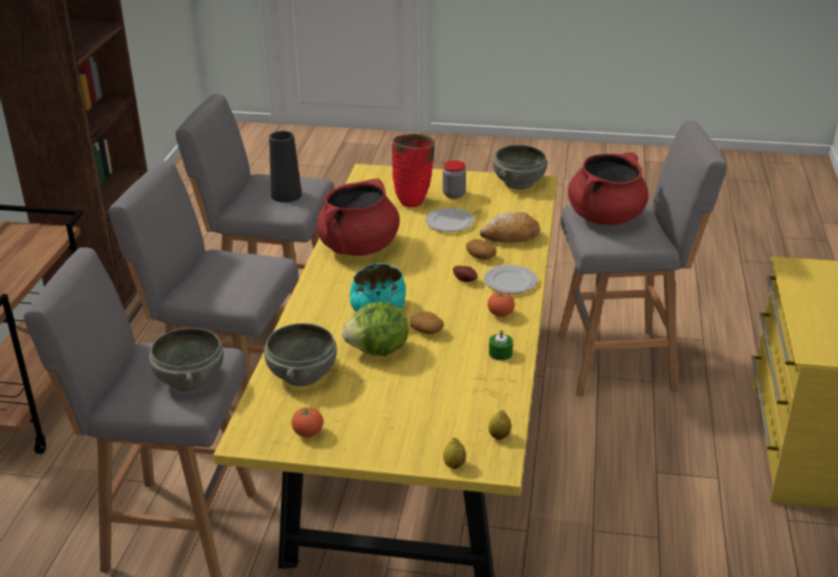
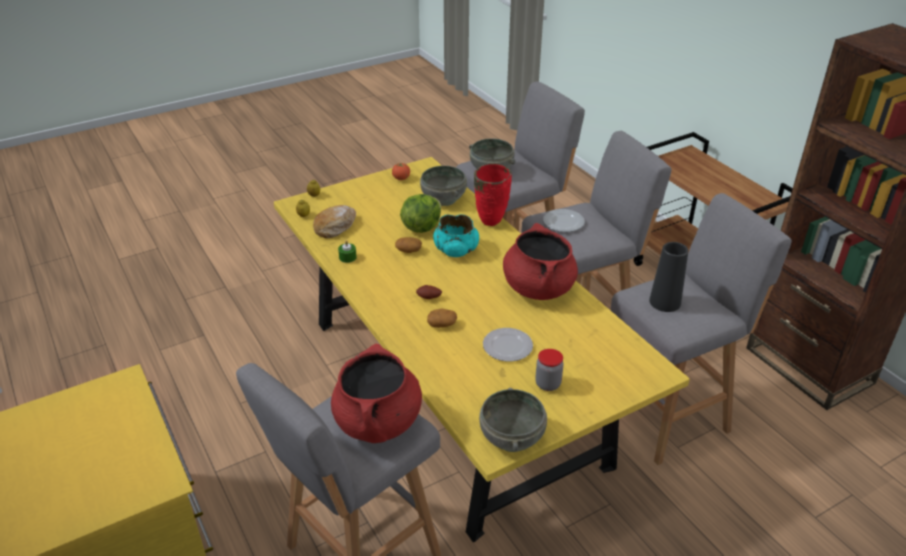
camera: 140 degrees right, 5 degrees up
red vase [392,134,435,207] -> red vase moved to [474,163,512,226]
bread [480,212,540,242] -> bread moved to [313,205,356,238]
plate [484,265,538,294] -> plate moved to [543,209,585,232]
tomato [488,291,515,317] -> none

